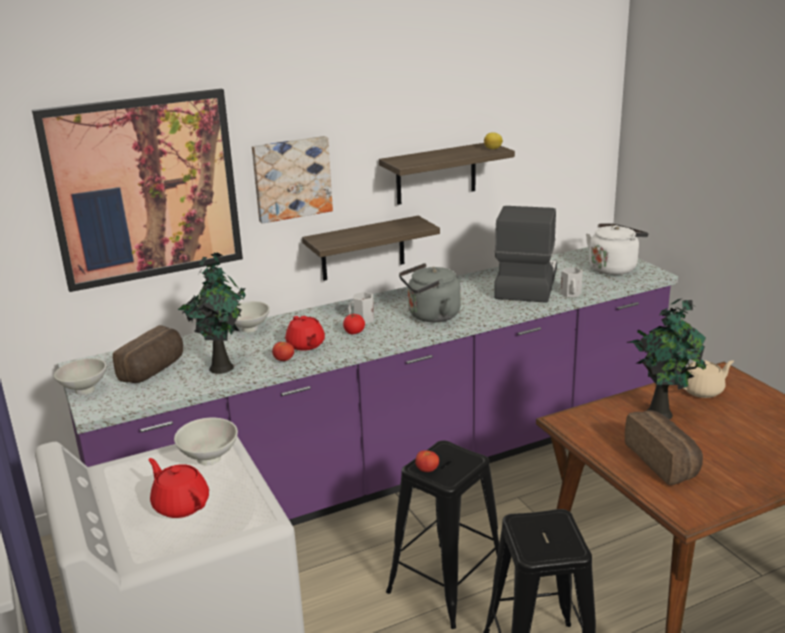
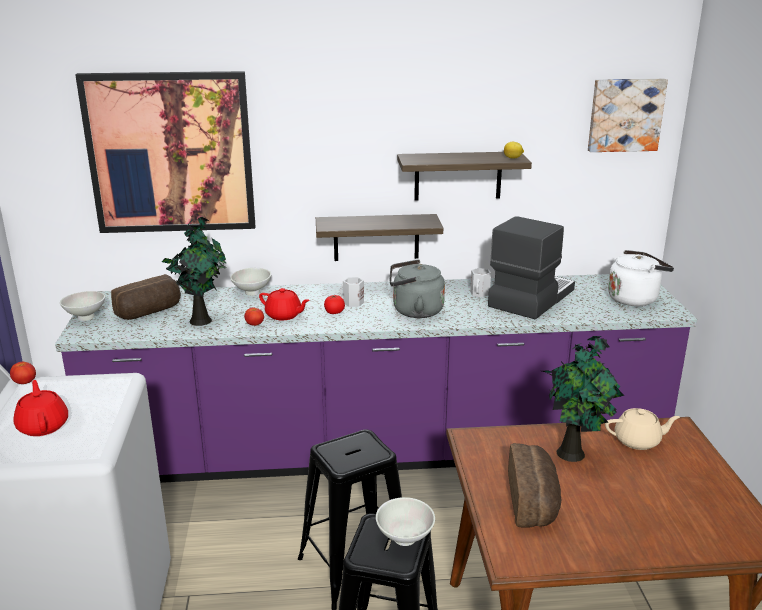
camera: 20 degrees right, 0 degrees up
white bowl [174,417,238,465] -> white bowl moved to [376,497,435,546]
picture [252,136,333,224] -> picture moved to [588,79,668,152]
red teapot [285,316,325,351] -> red teapot turned 60 degrees counterclockwise [259,288,310,320]
tomato [415,450,439,472] -> tomato moved to [10,362,36,384]
white mug [560,268,583,297] -> white mug moved to [470,268,491,297]

